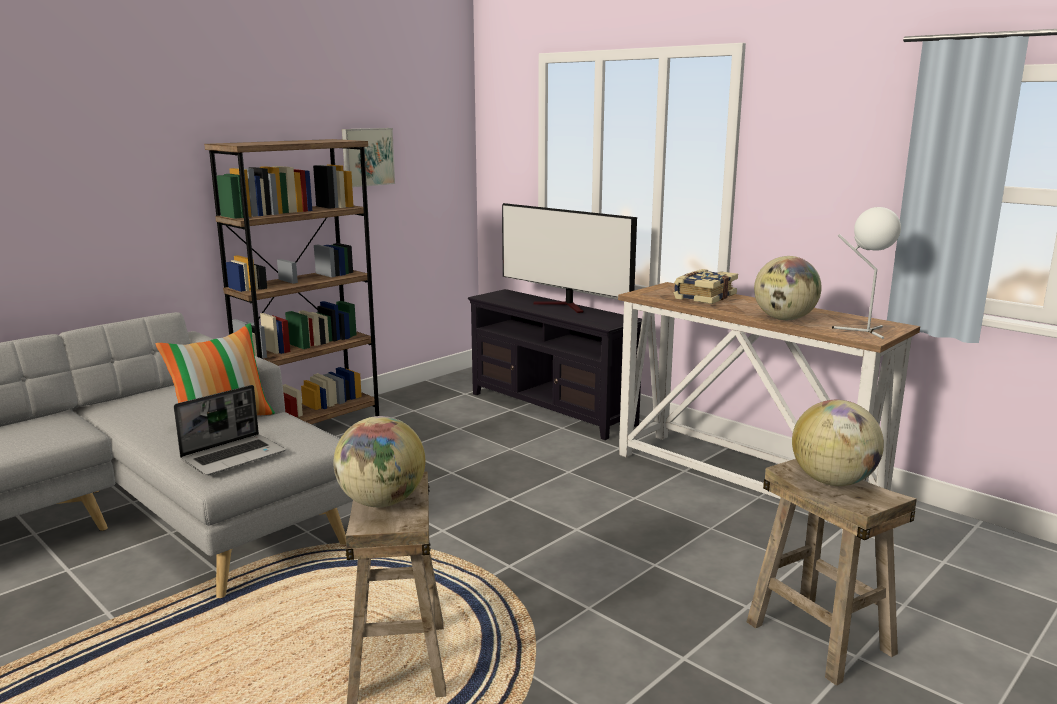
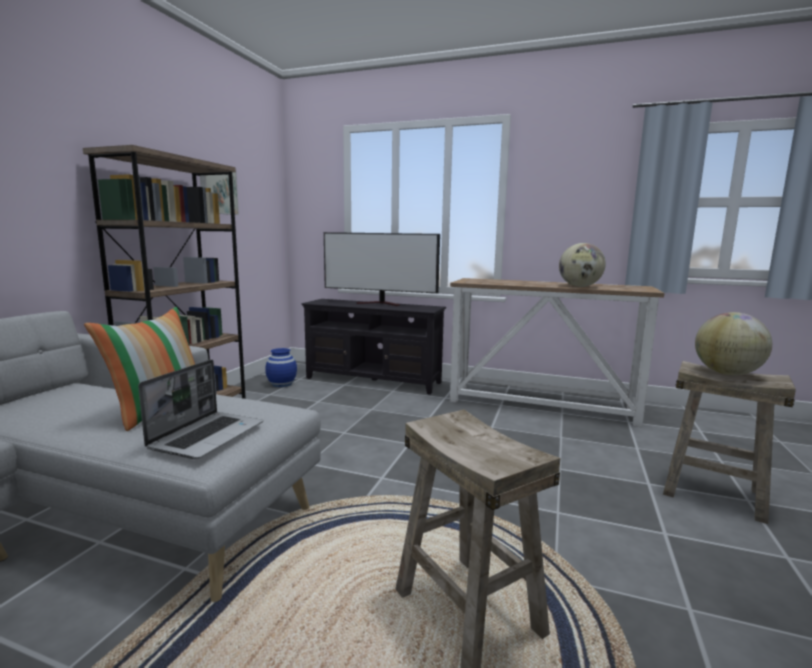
camera: 25 degrees left, 5 degrees down
globe [333,416,425,507] -> none
book [674,269,738,304] -> none
white table lamp [832,207,901,339] -> none
none -> blue vase [265,348,297,387]

